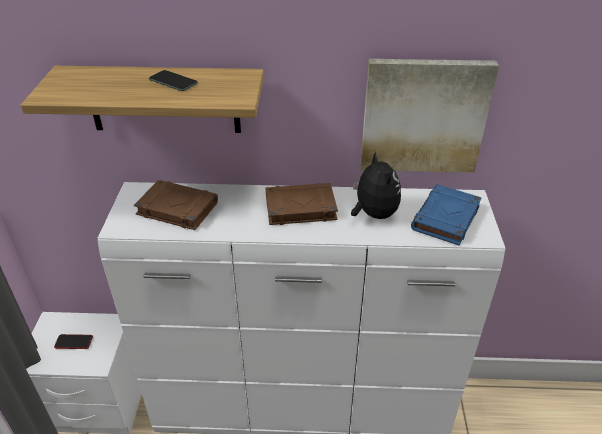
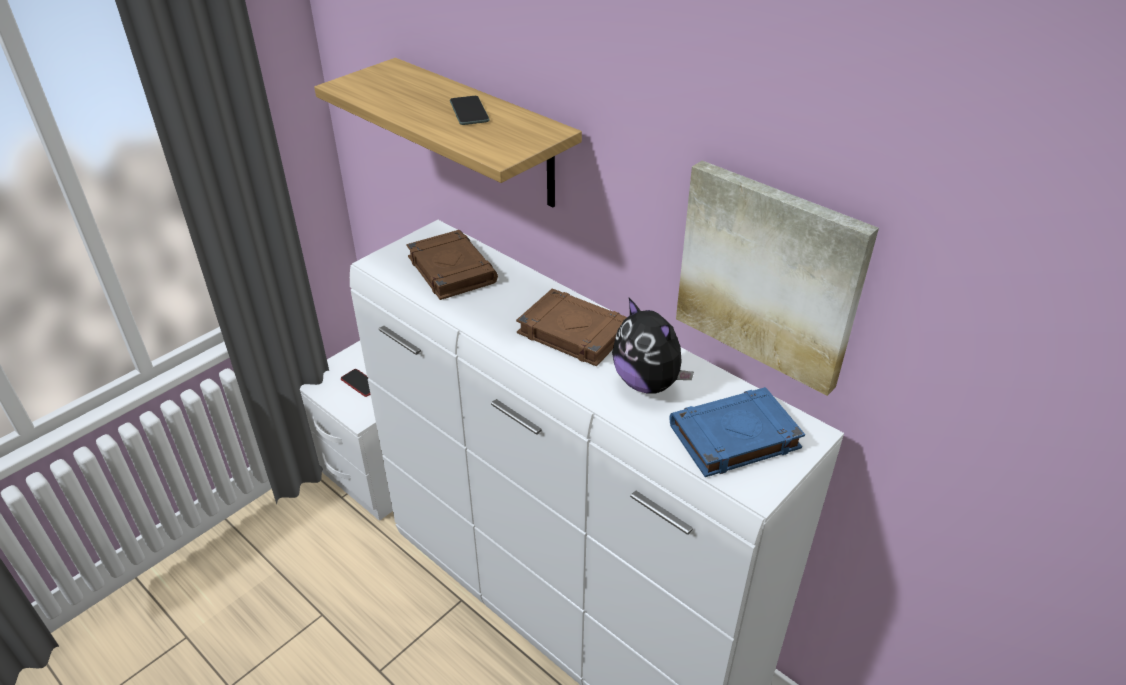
camera: 40 degrees right, 0 degrees up
plush toy [351,151,401,219] -> plush toy turned 120 degrees clockwise [612,298,694,393]

